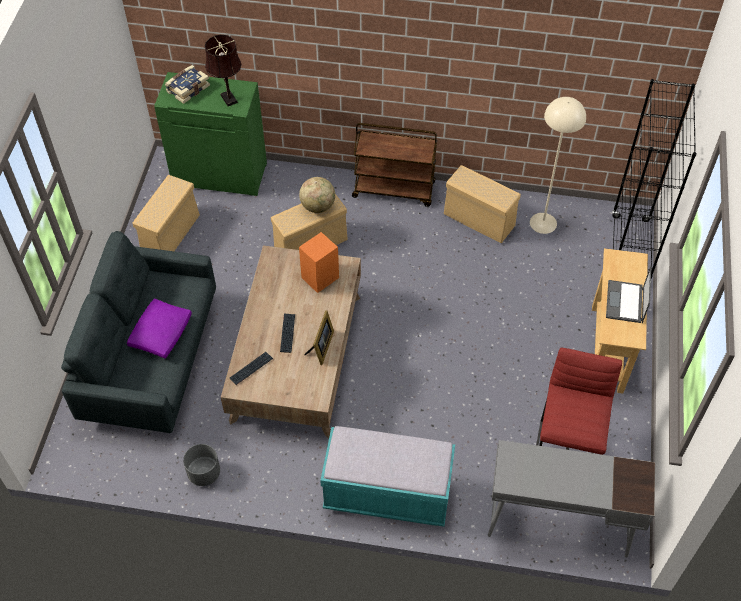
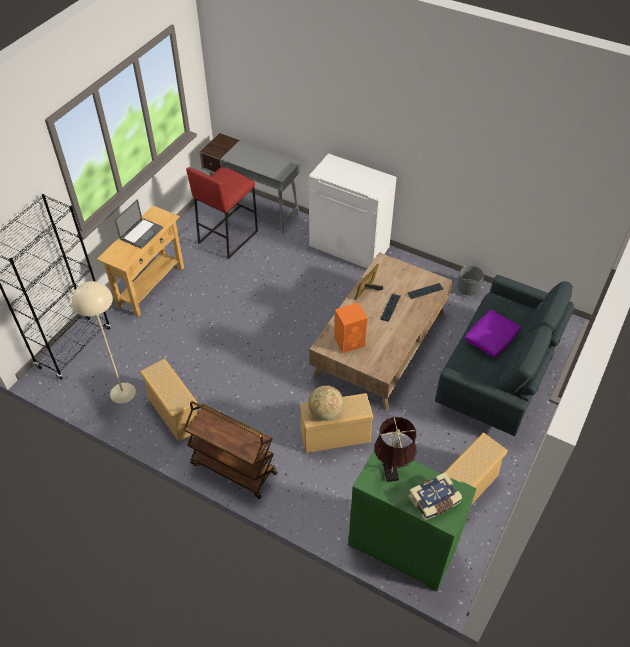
camera: 160 degrees left, 5 degrees down
turquoise bench [320,426,455,527] -> white cabinet [309,153,397,268]

